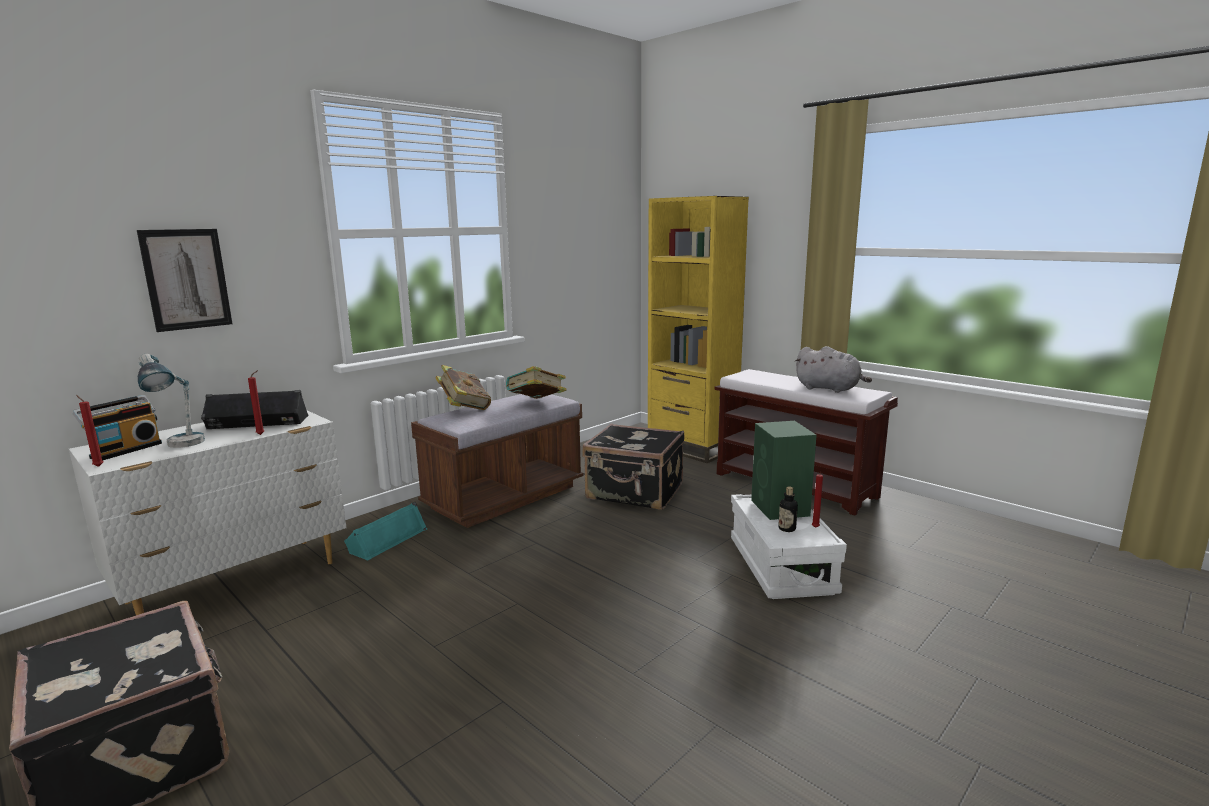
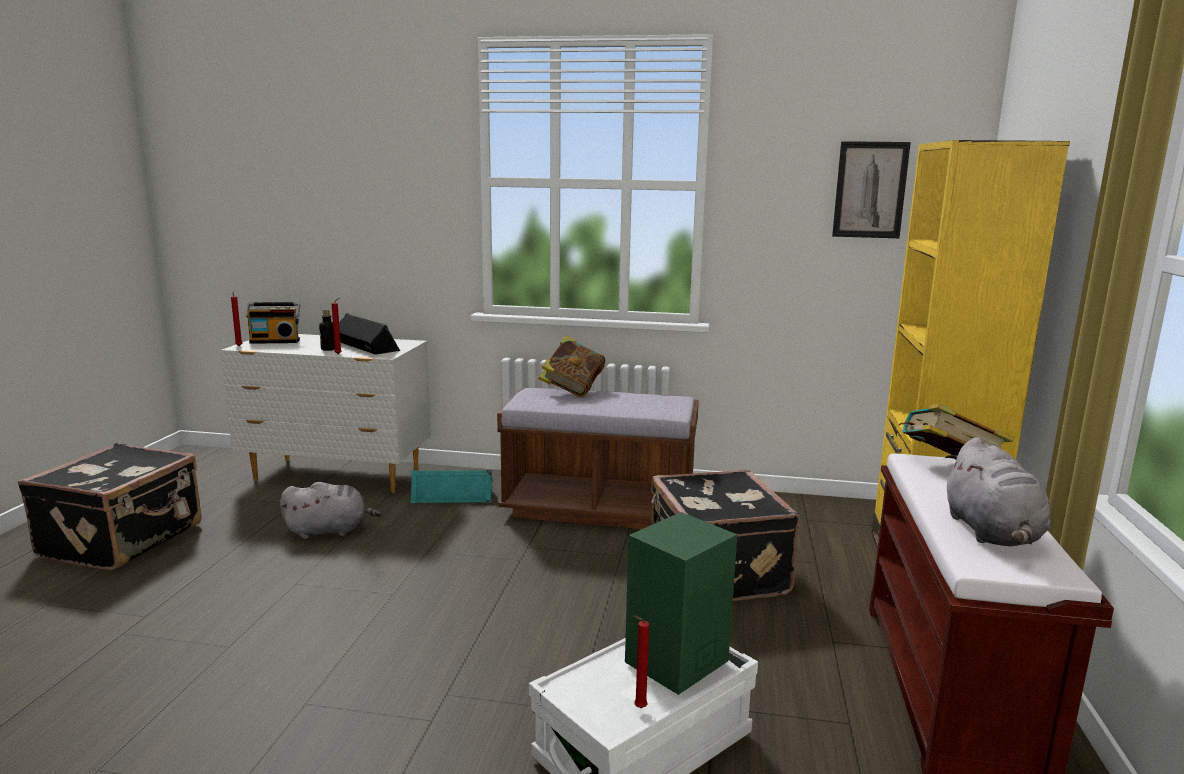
camera: 55 degrees right, 0 degrees up
picture [137,229,232,332] -> picture moved to [832,141,911,238]
table lamp [138,354,205,448] -> none
book [506,366,567,399] -> book moved to [899,404,1014,456]
bottle [778,487,798,532] -> bottle moved to [319,309,335,351]
none -> grey plush toy [280,482,382,539]

